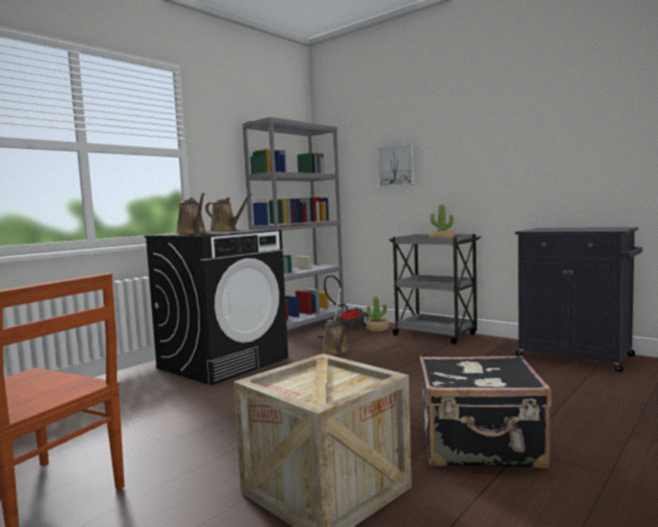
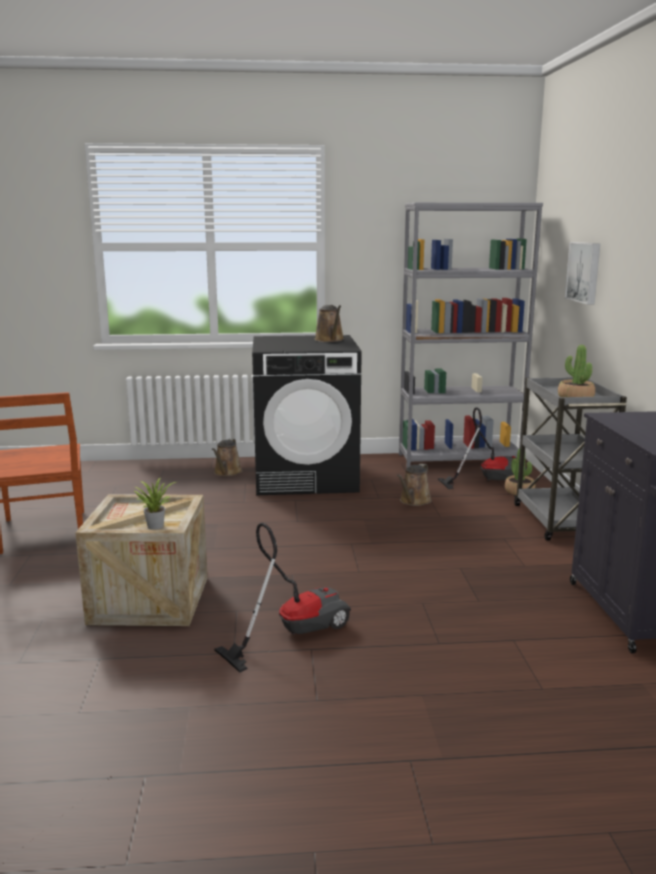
camera: 45 degrees right, 10 degrees up
brown watering can [176,193,206,235] -> brown watering can moved to [212,439,243,476]
black suitcase [420,355,551,468] -> vacuum cleaner [214,523,351,673]
none -> potted plant [133,478,176,529]

